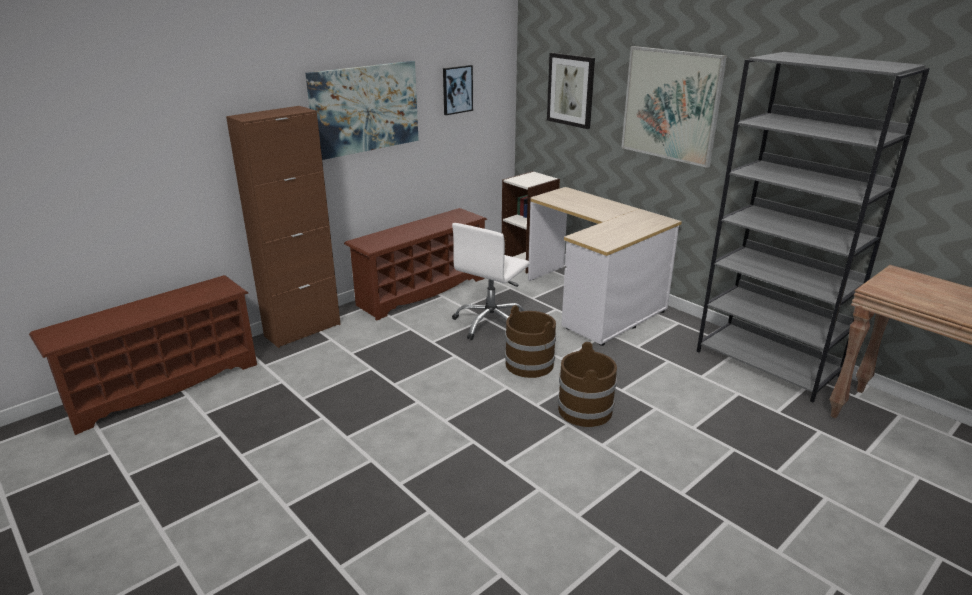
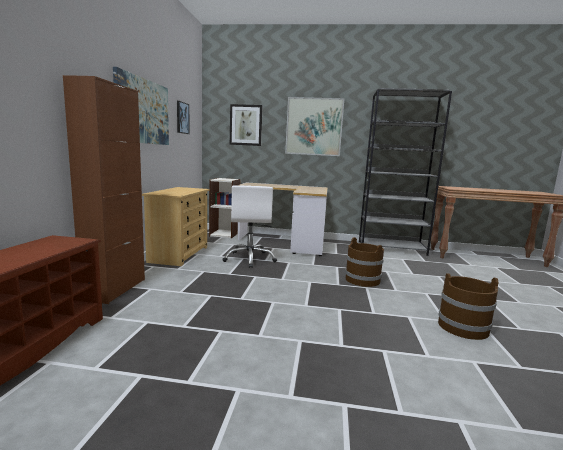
camera: 40 degrees left, 15 degrees down
brown shoe rack [344,208,487,320] -> beige dresser [142,187,209,266]
brown bucket [505,305,556,378] -> brown bucket moved to [438,273,499,340]

